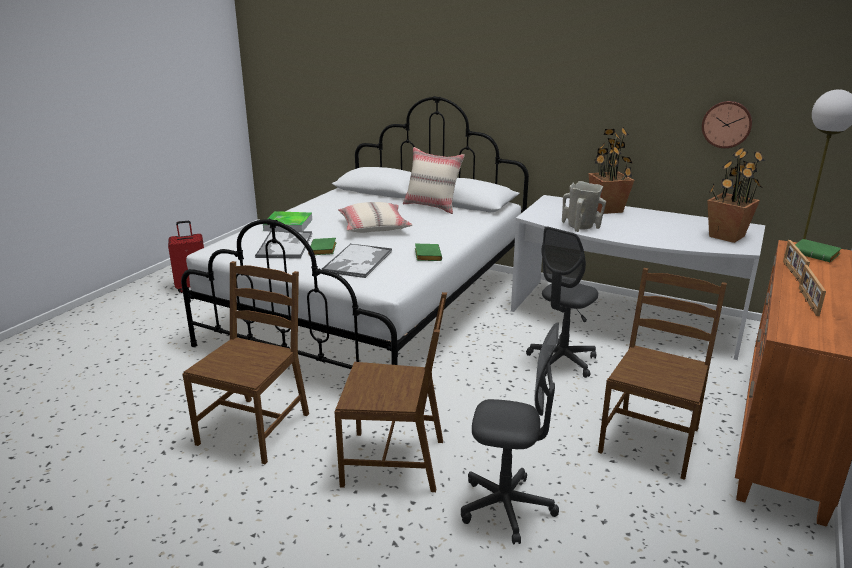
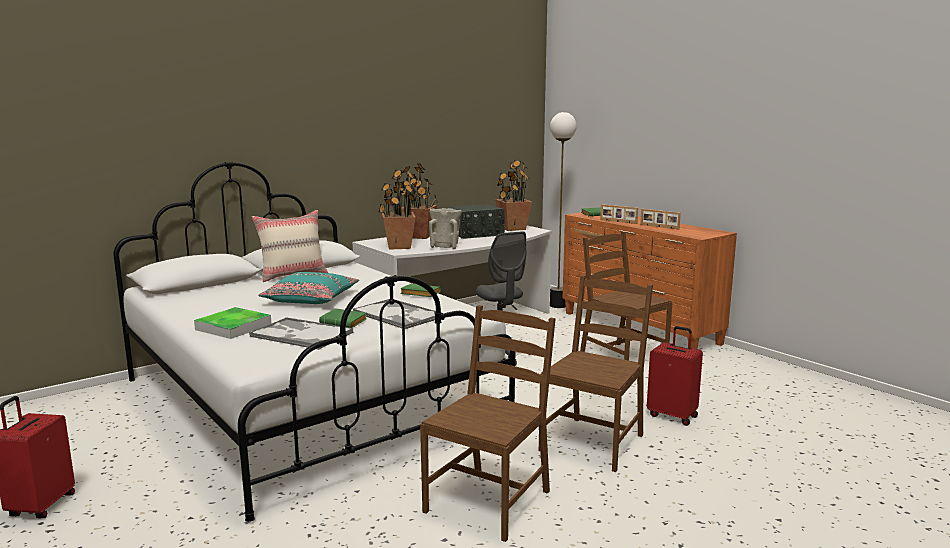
camera: 65 degrees left, 10 degrees down
brown chair [183,261,309,464] -> brown chair turned 75 degrees clockwise [420,305,556,542]
beige pillow [338,202,412,233] -> turquoise pillow [258,272,359,304]
grey office chair [461,323,559,545] -> red suitcase [647,326,703,426]
wall clock [702,101,752,148] -> none
none -> potted plant [379,170,416,250]
none -> radio [449,204,505,239]

